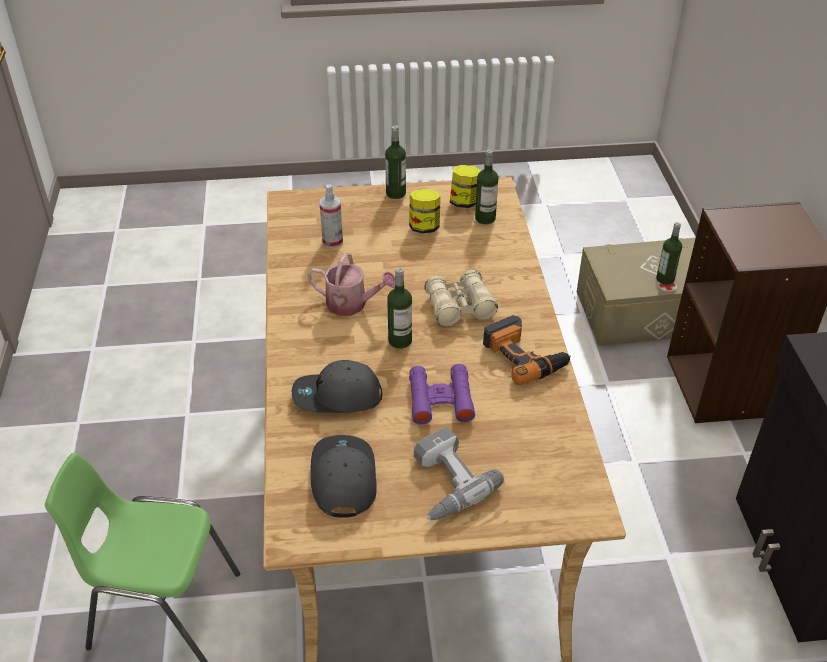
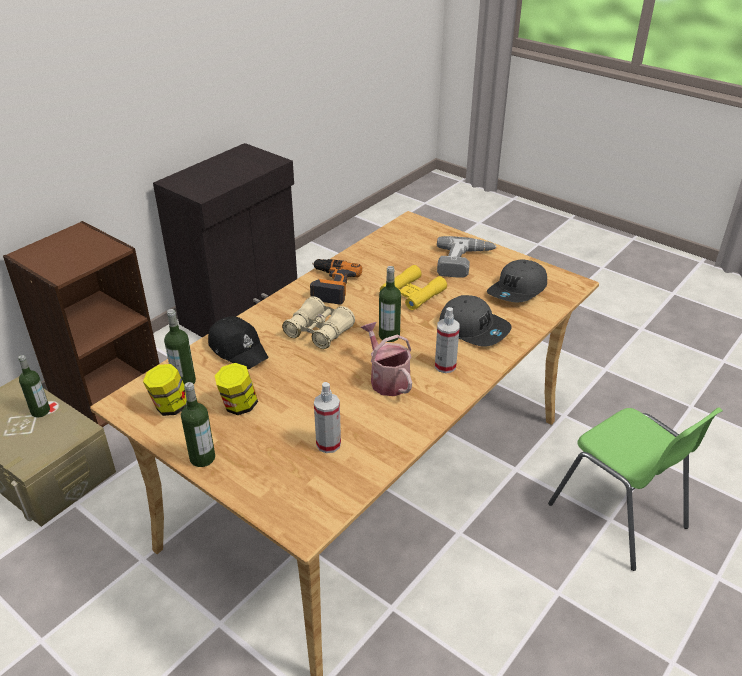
camera: 135 degrees left, 5 degrees down
purple binoculars [409,364,475,425] -> yellow binoculars [380,265,447,310]
none -> black cap [208,316,269,369]
none -> spray bottle [435,307,460,373]

